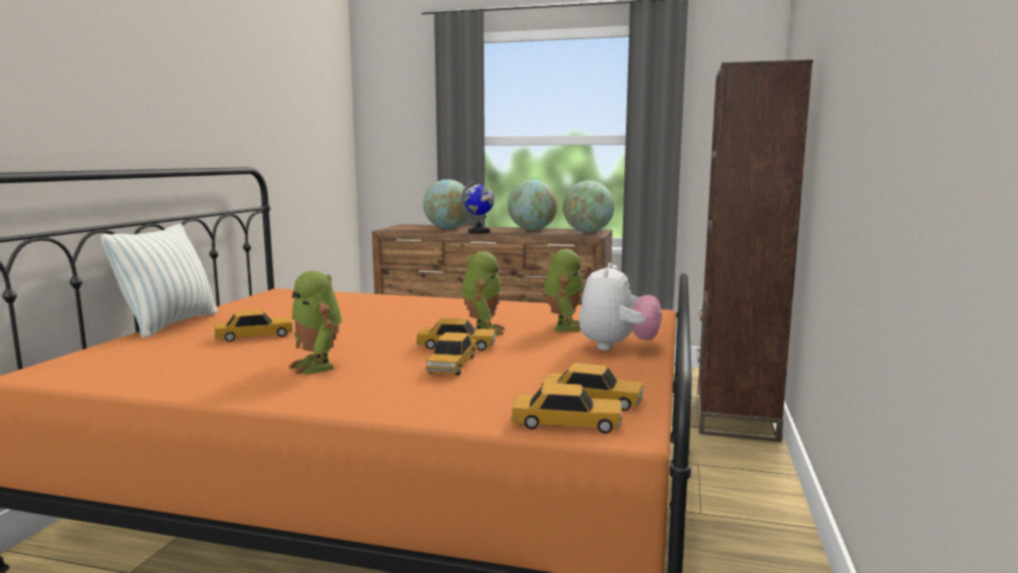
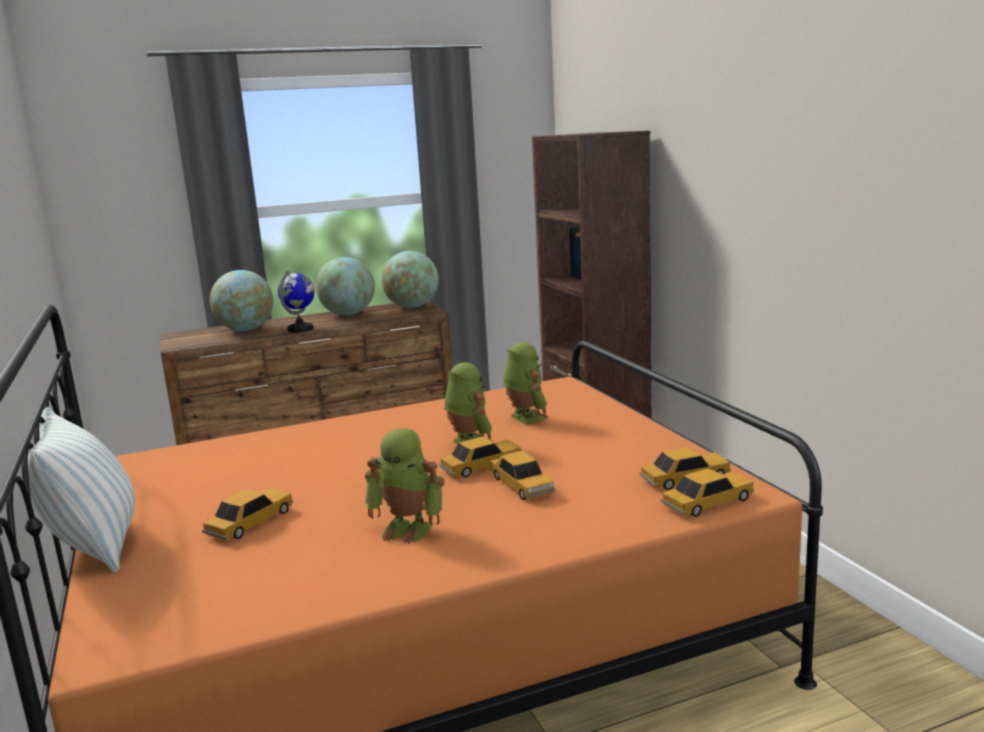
camera: 35 degrees left, 5 degrees up
plush toy [579,263,662,350] -> none

